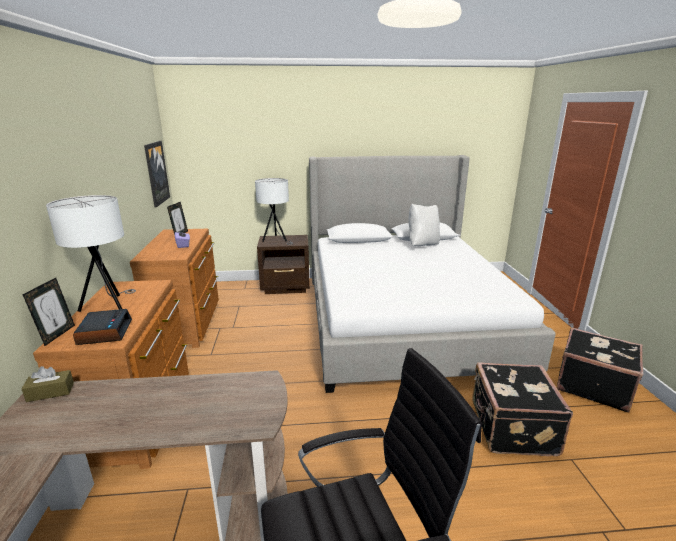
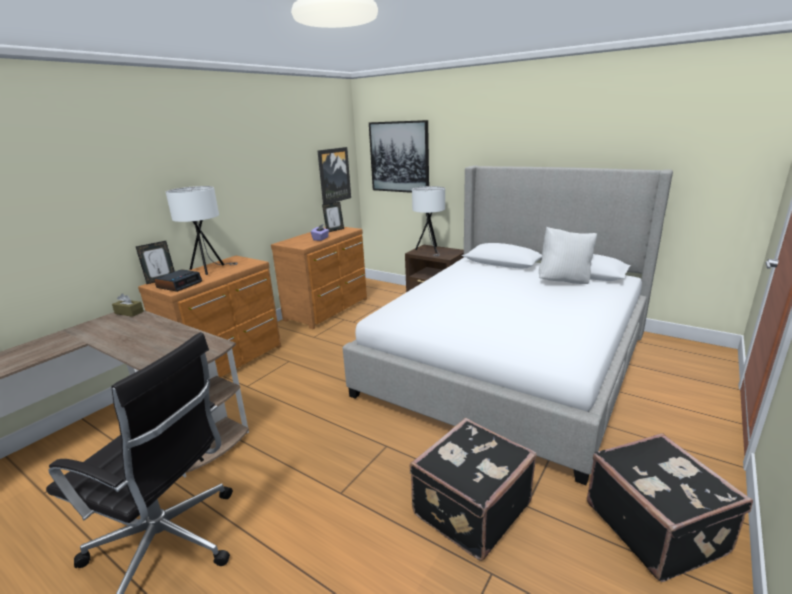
camera: 40 degrees right, 0 degrees up
none -> picture [369,120,429,193]

